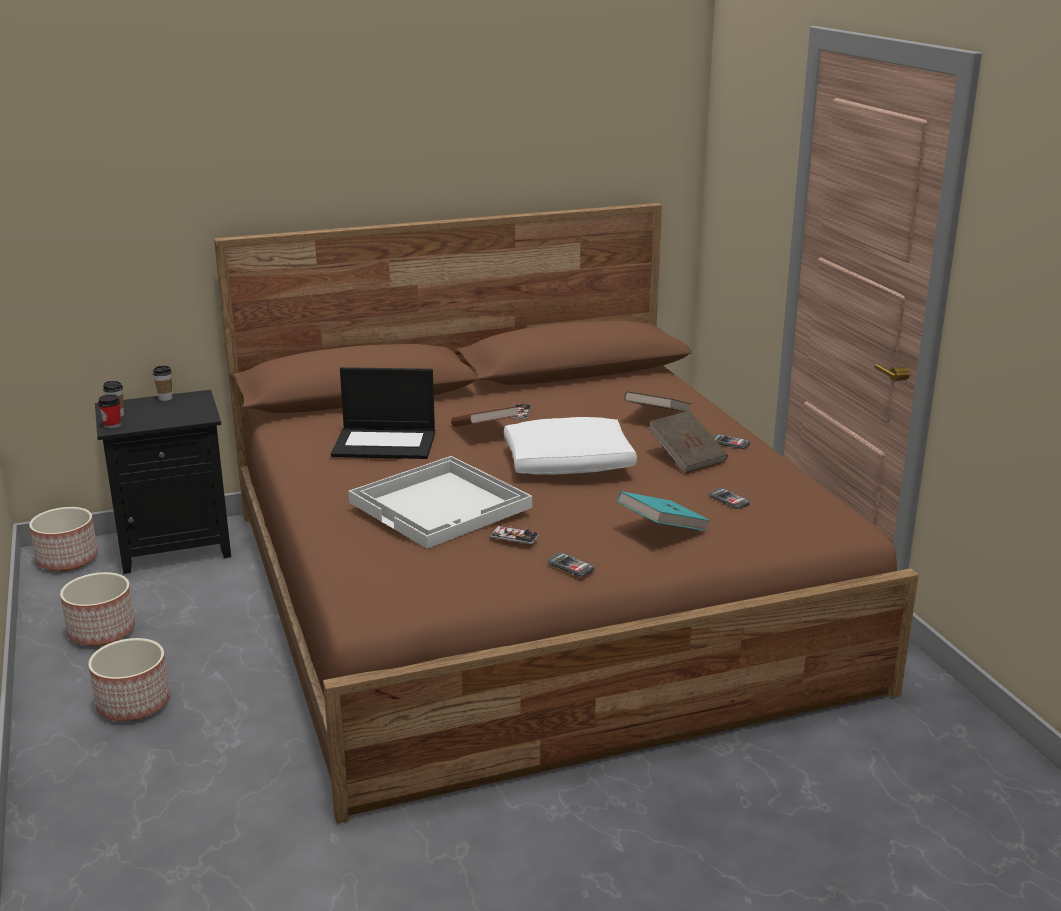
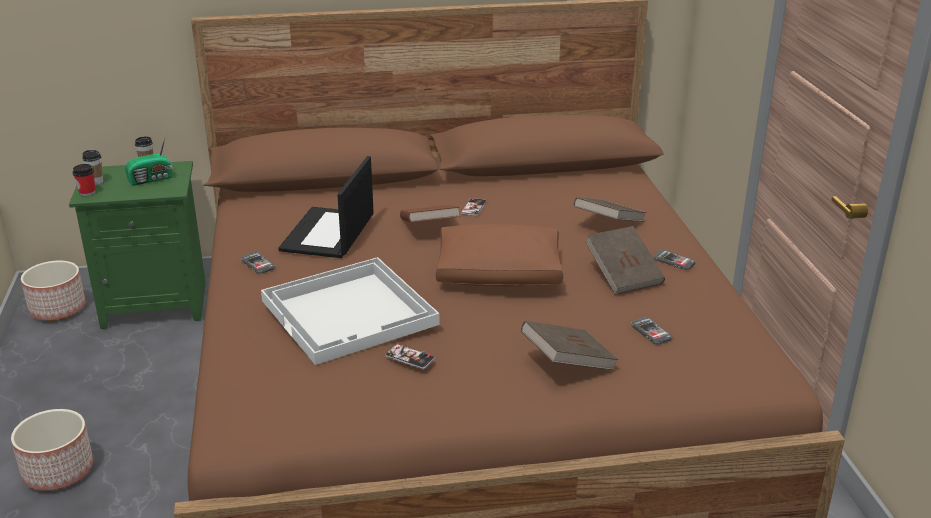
camera: 10 degrees right, 5 degrees up
planter [60,572,135,646] -> none
black nightstand [95,390,231,574] -> green nightstand [69,161,206,329]
laptop [331,367,435,459] -> laptop turned 90 degrees clockwise [278,156,374,258]
white pillow [504,417,637,475] -> brown pillow [436,224,563,286]
phone [548,553,594,577] -> phone moved to [241,252,275,274]
turquoise book [617,491,710,531] -> brown book [521,321,619,370]
none -> radio [125,134,172,186]

